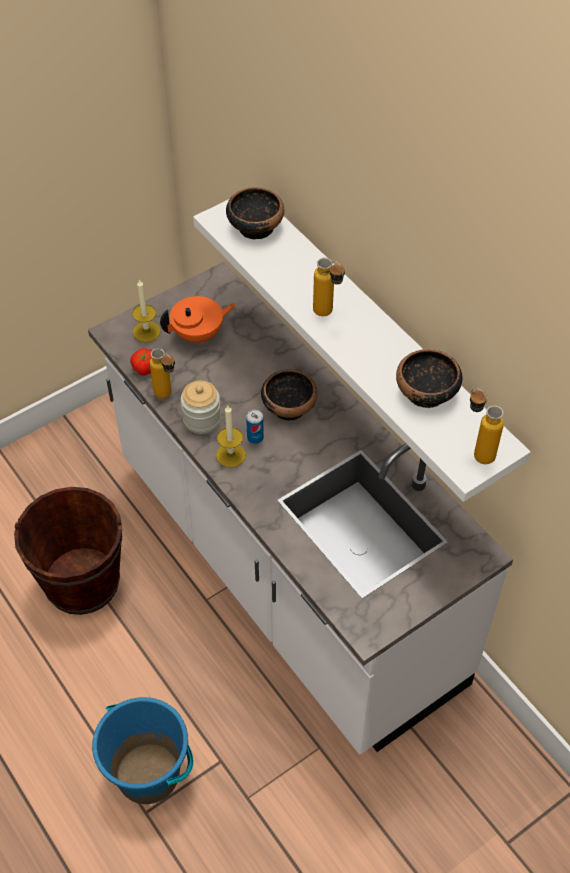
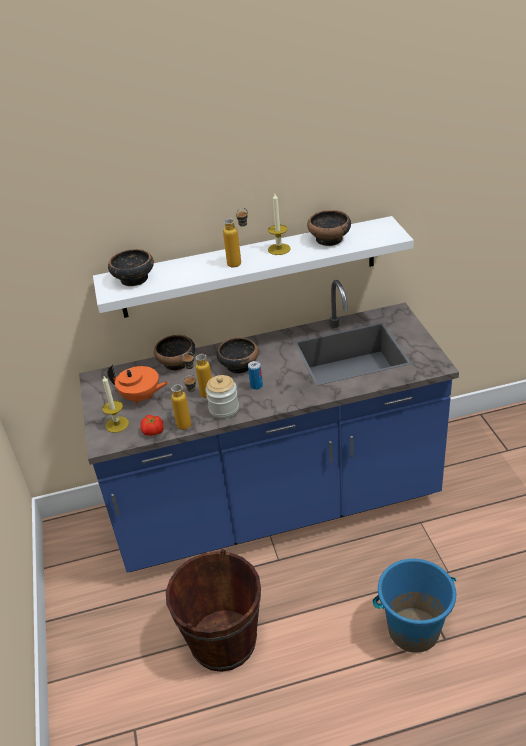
camera: 65 degrees left, 15 degrees down
white counter [88,262,513,755] -> blue counter [79,280,459,573]
orange teapot [160,296,236,344] -> orange teapot turned 105 degrees clockwise [108,365,169,404]
candle [216,406,246,467] -> candle moved to [268,193,291,255]
bottle [470,388,504,464] -> bottle moved to [182,352,212,398]
none -> bowl [154,335,195,371]

